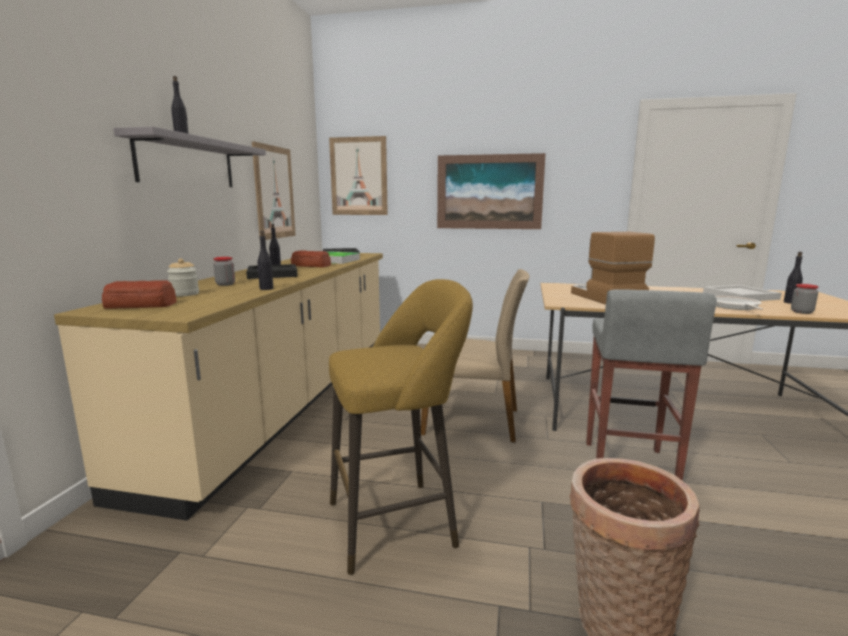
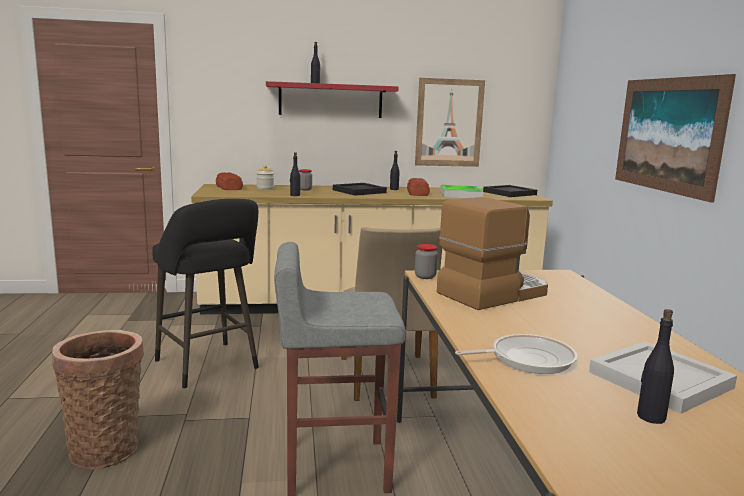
camera: 70 degrees right, 0 degrees up
grey shelf [113,126,266,187] -> red shelf [266,81,399,118]
picture [329,136,388,215] -> none
yellow stool [329,279,473,575] -> black stool [152,199,259,388]
jar [791,284,819,314] -> jar moved to [415,244,438,279]

